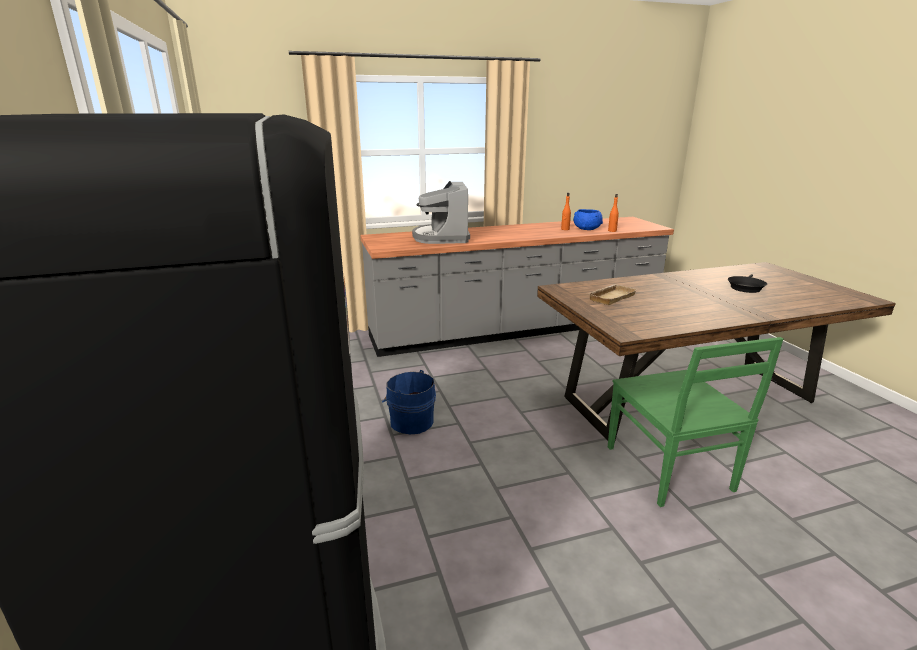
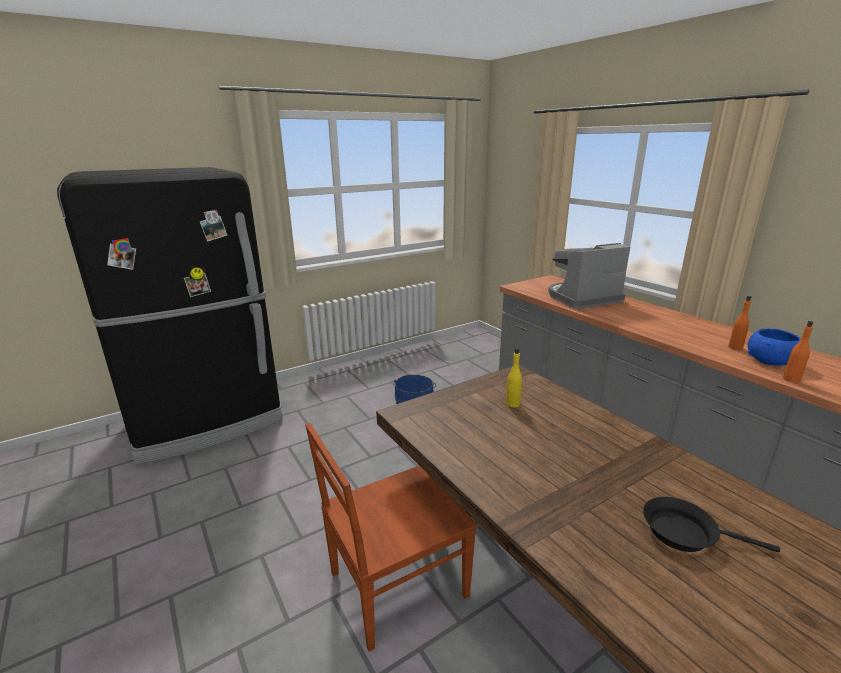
camera: 75 degrees right, 0 degrees up
beige tray [587,284,637,305] -> yellow bottle [506,348,522,408]
green chair [608,337,784,507] -> brown chair [305,423,477,652]

